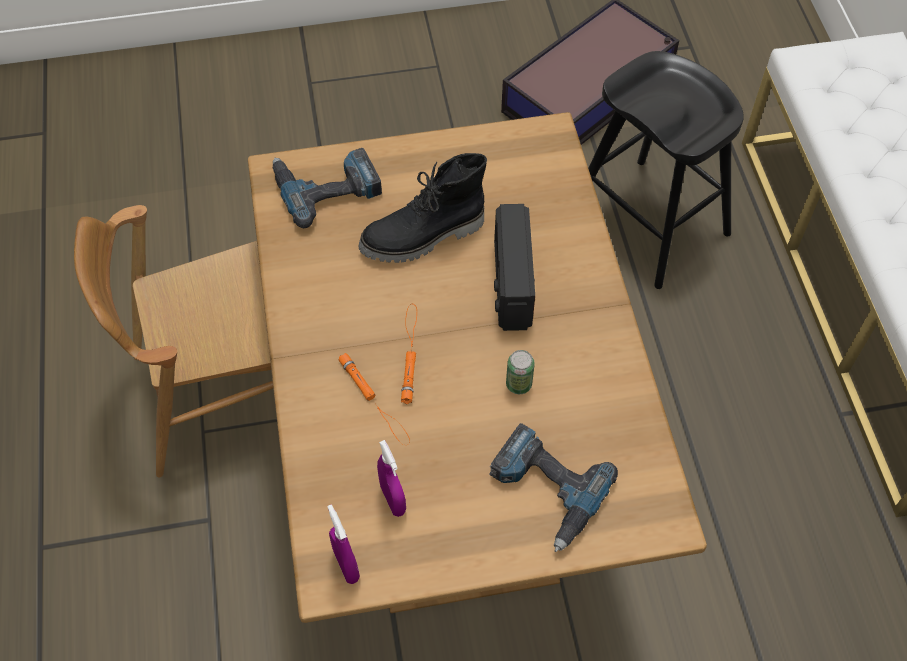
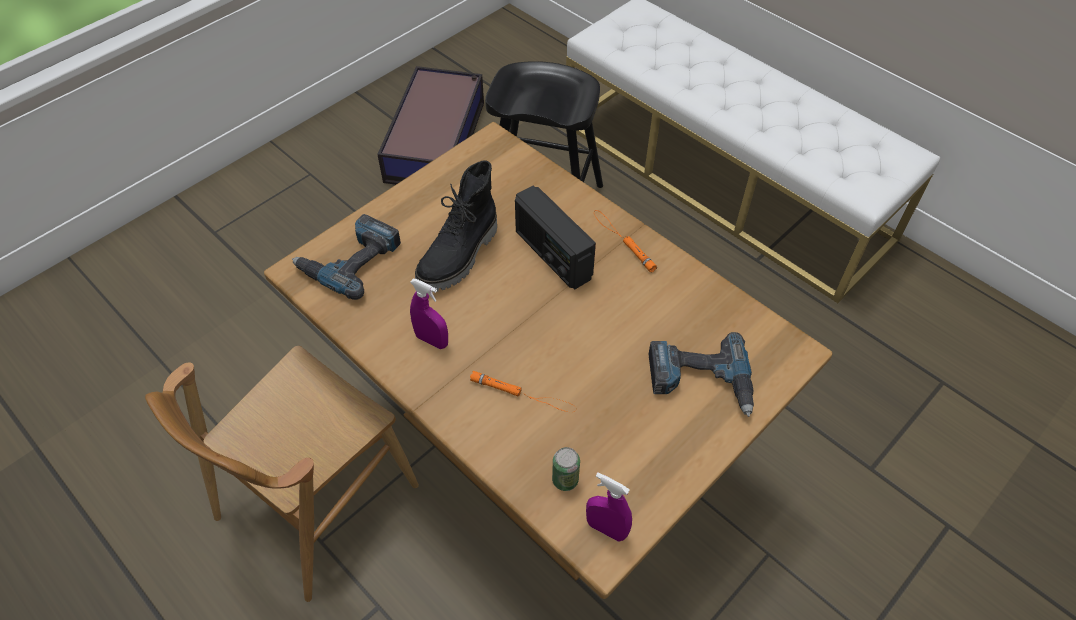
camera: 35 degrees left, 5 degrees down
purple spray bottle [377,440,406,517] -> purple spray bottle moved to [410,279,448,349]
orange flashlight [401,304,417,404] -> orange flashlight moved to [594,210,657,272]
can [506,350,535,394] -> can moved to [552,447,580,491]

